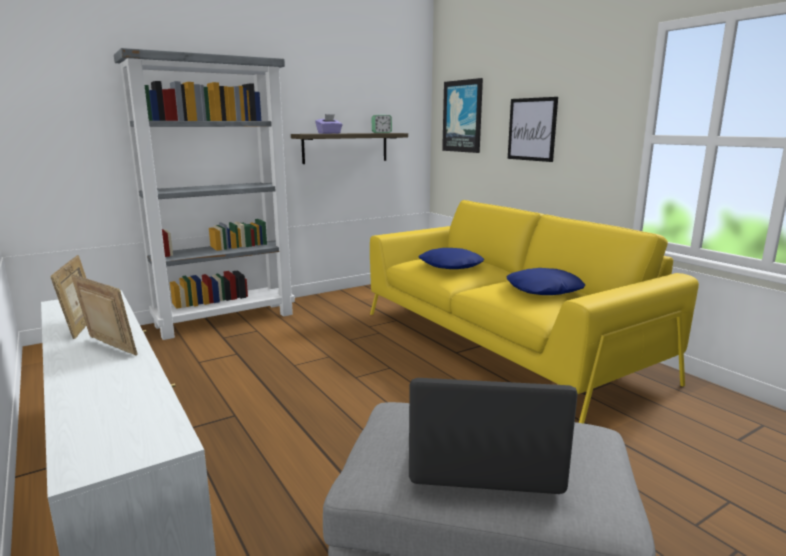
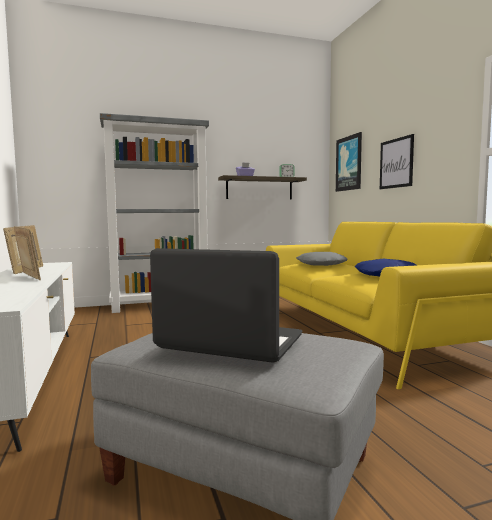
camera: 15 degrees right, 10 degrees down
blue pillow [418,248,484,269] -> grey pillow [296,252,347,266]

